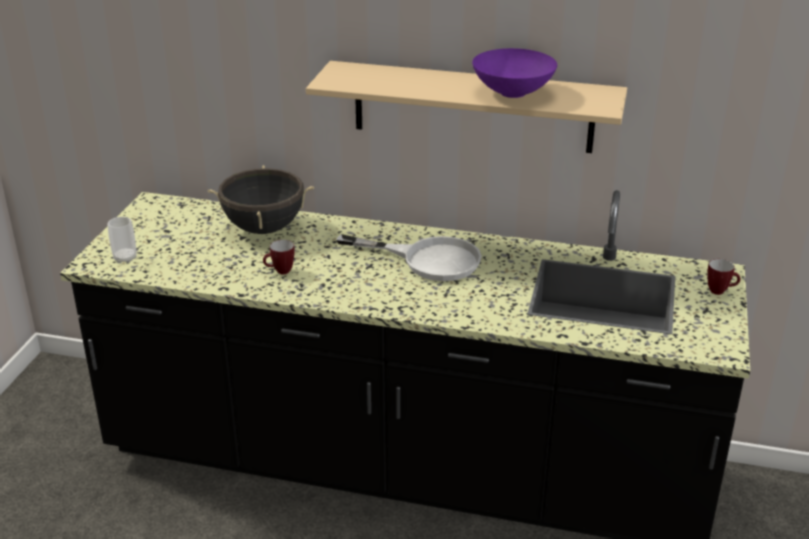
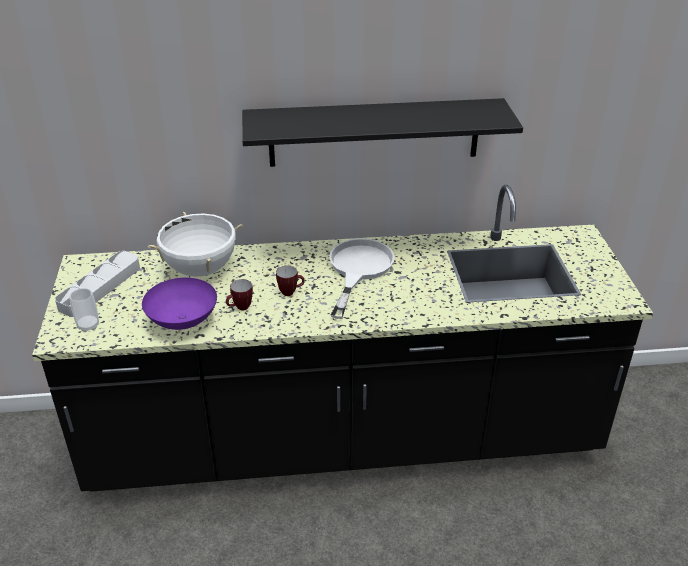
camera: 20 degrees left, 5 degrees up
black cooking pot [207,165,314,234] -> white cooking pot [148,212,243,277]
beige shelf [306,61,627,153] -> black shelf [242,98,523,167]
white frying pan [336,234,482,281] -> white frying pan turned 75 degrees counterclockwise [329,238,395,319]
purple bowl [472,48,557,98] -> purple bowl moved to [142,278,217,330]
mug [707,259,740,295] -> mug moved to [276,266,305,296]
none -> grey tray [55,251,140,317]

